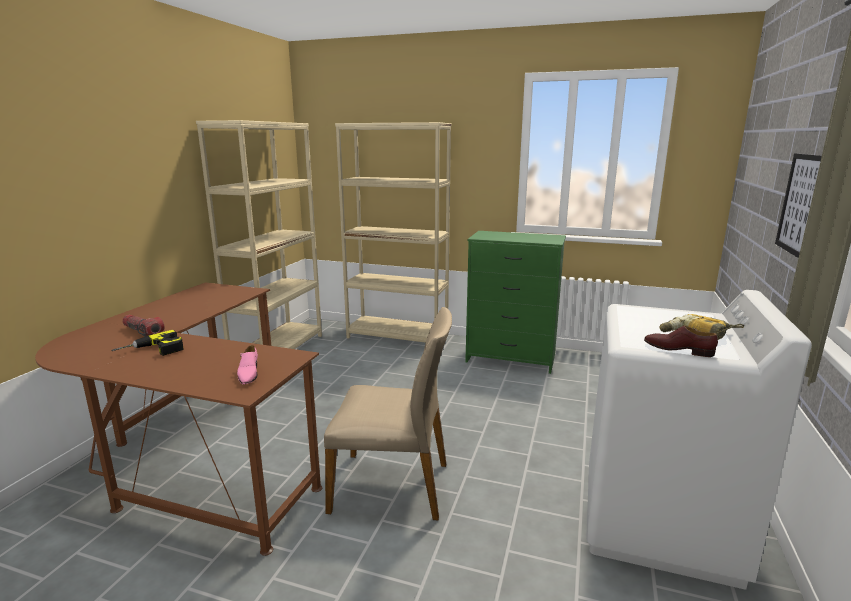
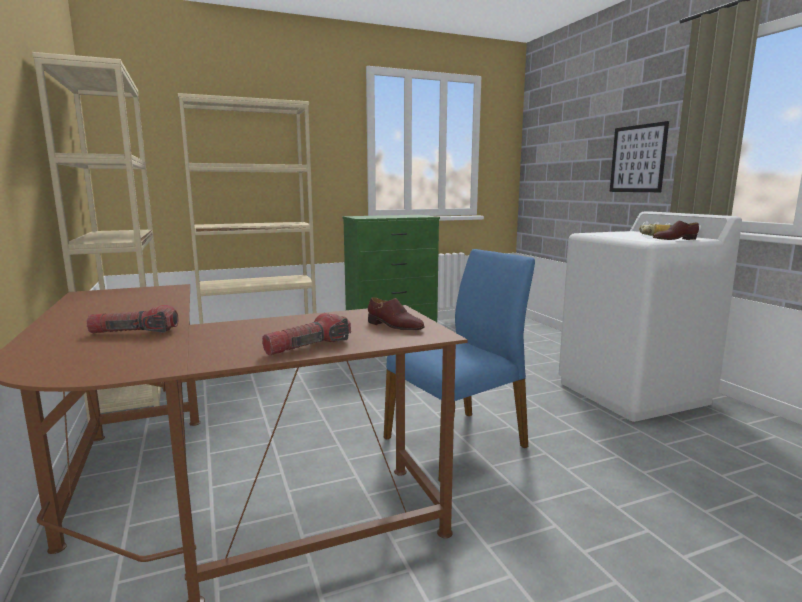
camera: 40 degrees left, 5 degrees down
power drill [111,330,184,356] -> none
pink shoe [237,345,258,384] -> brown shoe [368,297,425,330]
beige chair [324,307,452,521] -> blue chair [384,249,535,482]
none -> flashlight [262,313,351,356]

